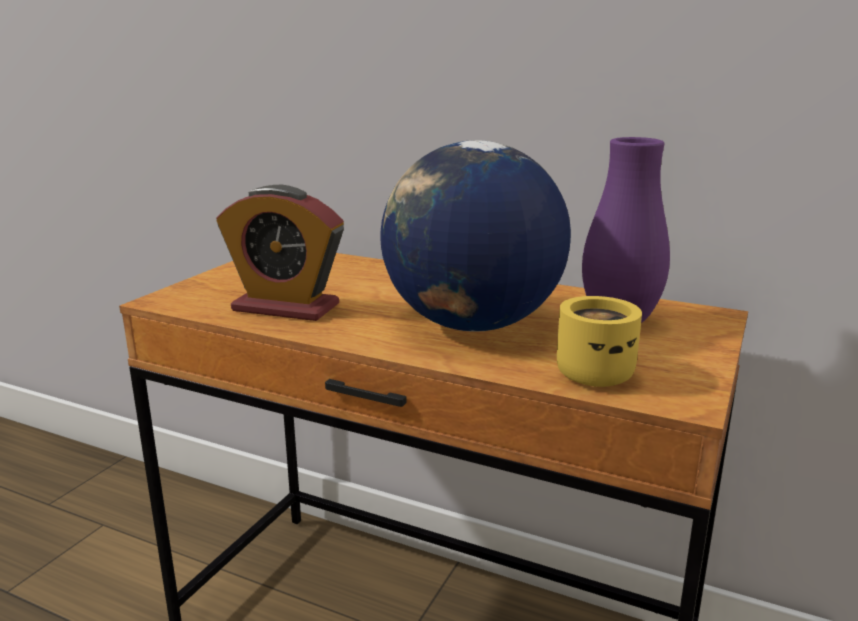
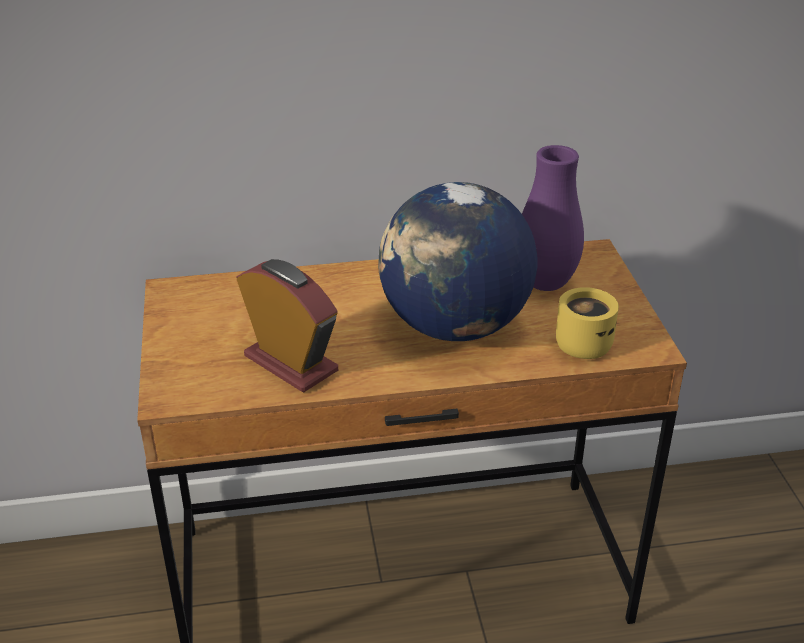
camera: 35 degrees left, 15 degrees up
alarm clock [216,185,344,321] -> alarm clock turned 120 degrees counterclockwise [236,259,338,392]

